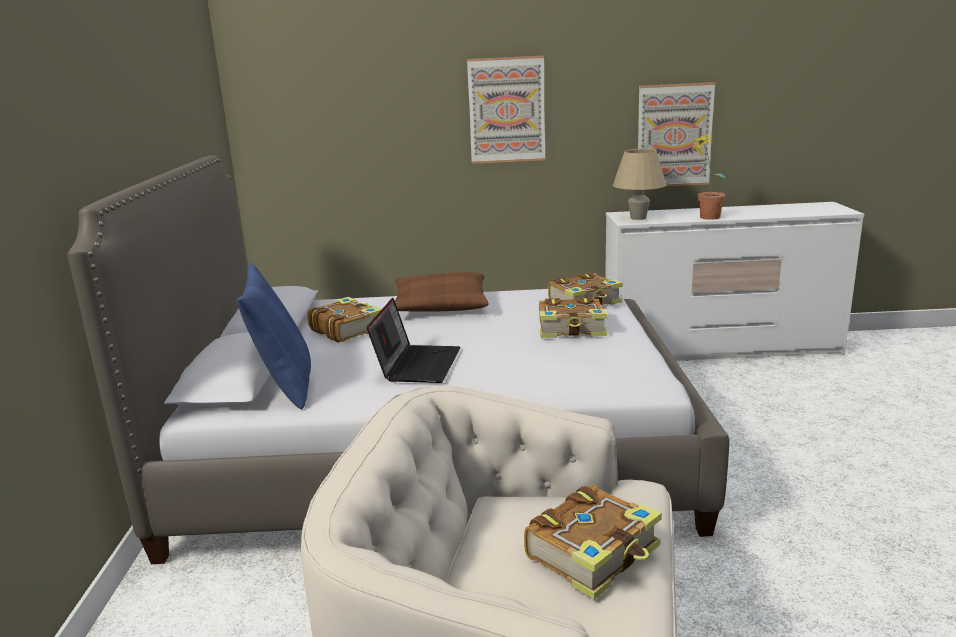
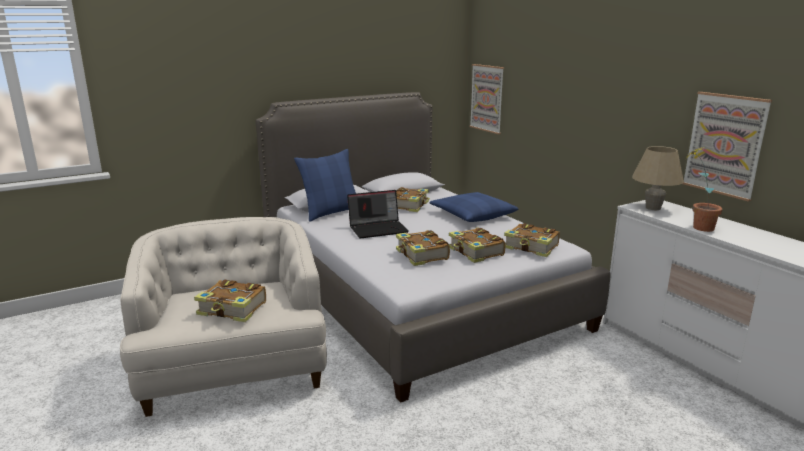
camera: 60 degrees right, 0 degrees up
brown pillow [395,272,489,312] -> blue pillow [429,192,518,222]
picture [467,56,545,164] -> picture moved to [469,64,504,134]
none -> book [396,230,450,266]

